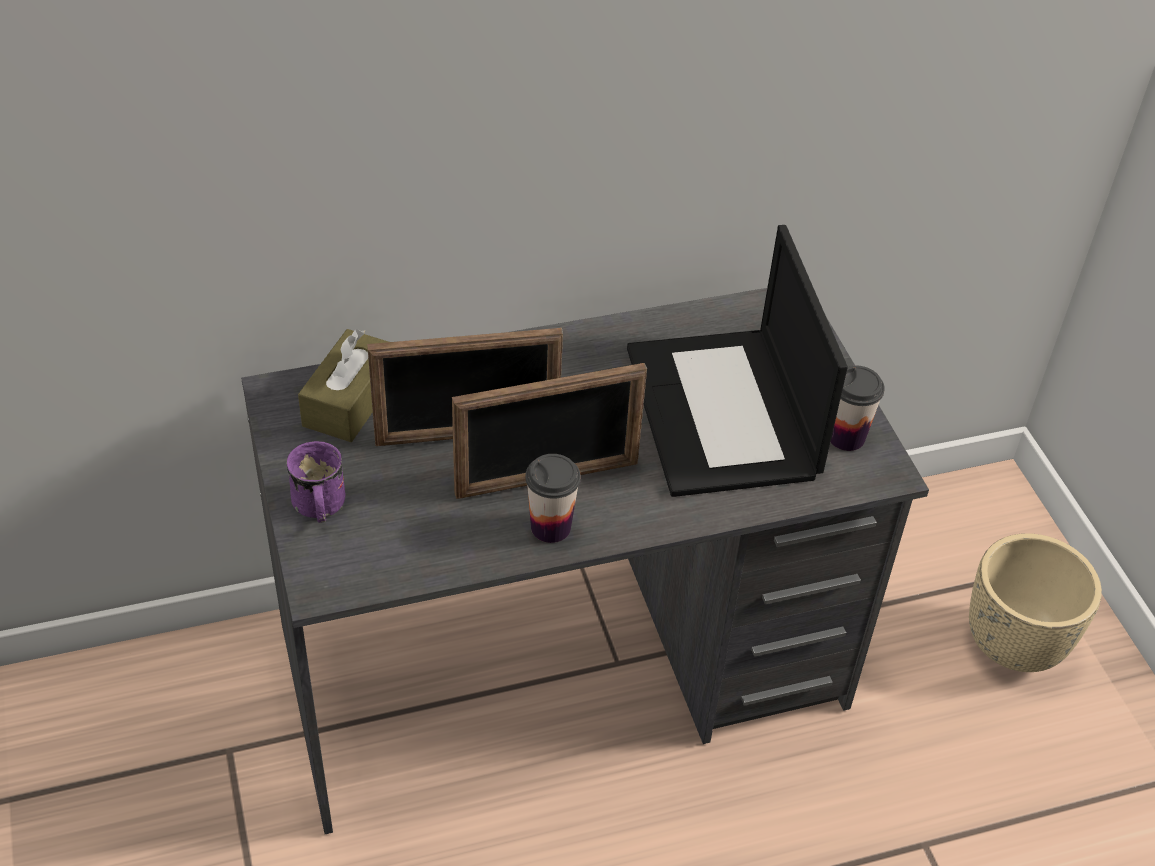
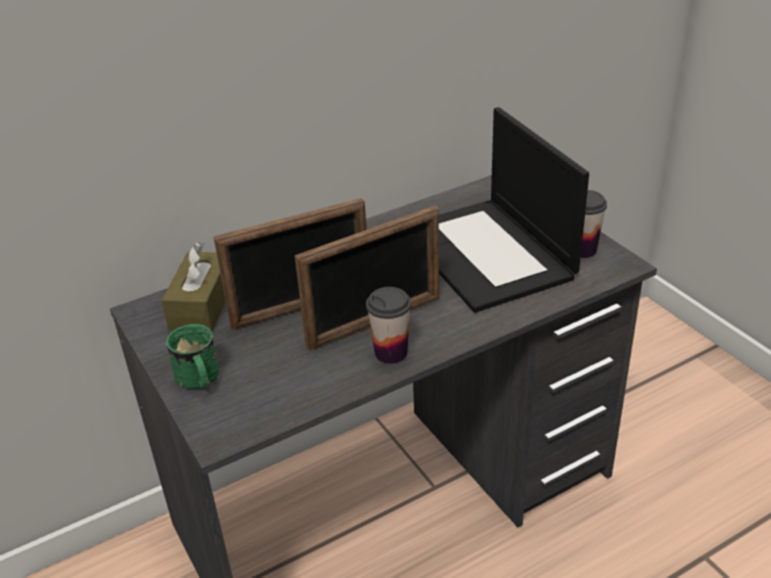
camera: 10 degrees left, 10 degrees down
purple mug [286,441,345,523] -> green mug [166,324,219,389]
beige planter [969,533,1102,672] -> none

